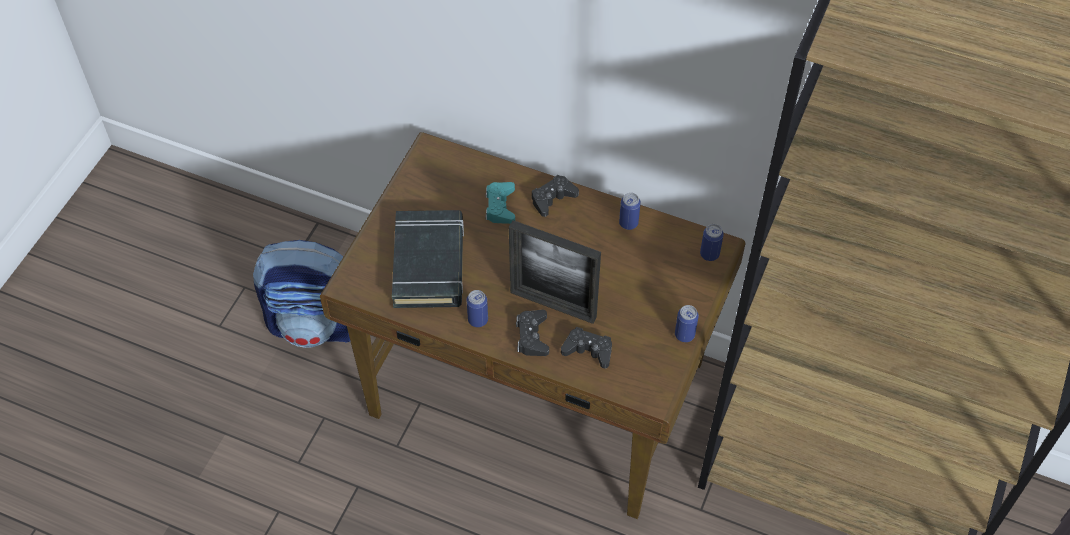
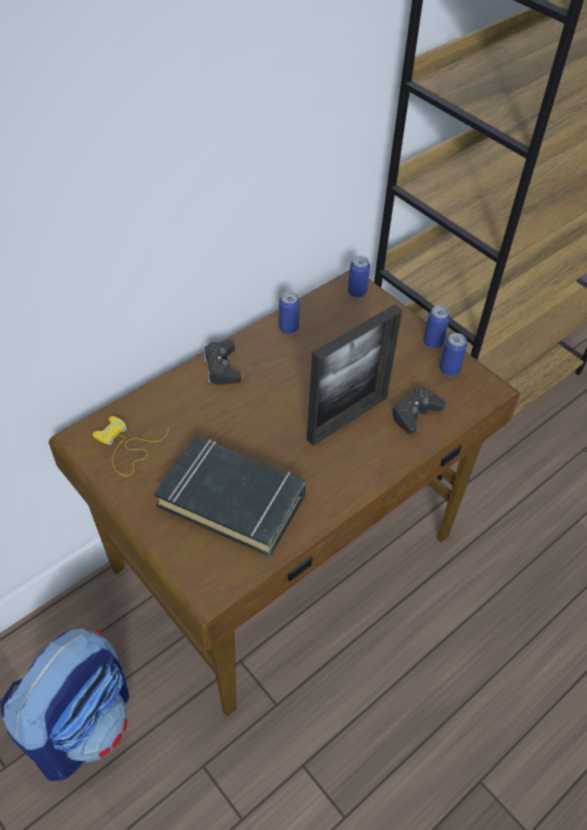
camera: 65 degrees left, 5 degrees down
can [466,290,488,327] -> can moved to [440,333,467,376]
turquoise game controller [485,182,515,224] -> none
black game controller [516,310,549,356] -> none
none -> yellow game controller [93,416,168,476]

